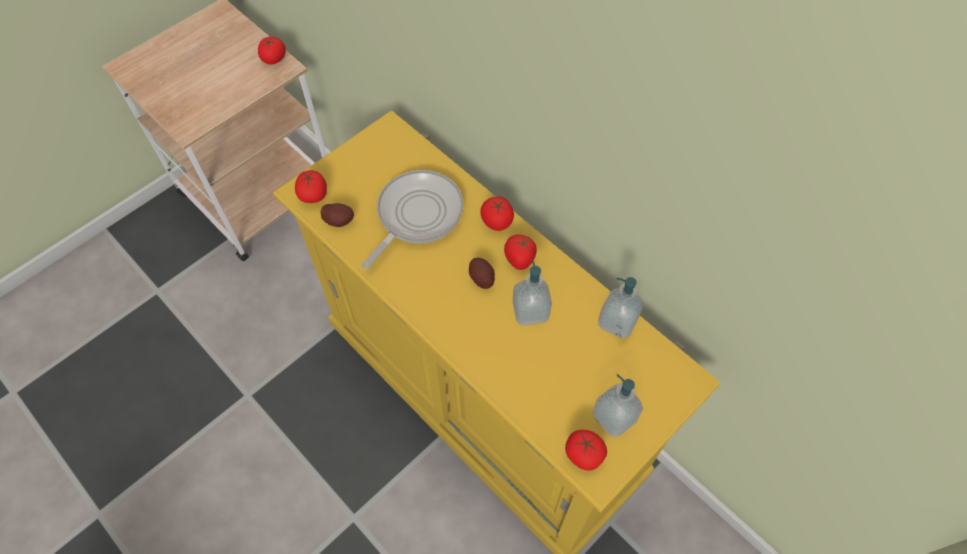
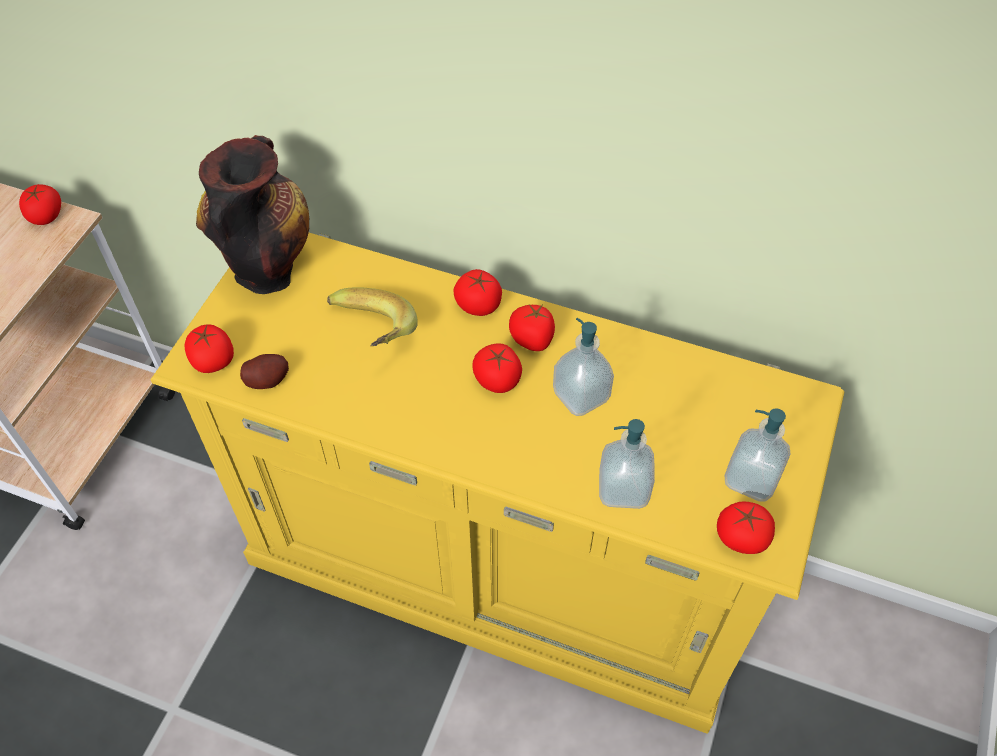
camera: 25 degrees left, 5 degrees down
frying pan [361,170,463,269] -> banana [327,287,418,346]
potato [469,257,495,289] -> tomato [472,343,522,393]
soap dispenser [598,277,643,338] -> soap dispenser moved to [599,419,655,509]
none -> vase [196,135,309,294]

